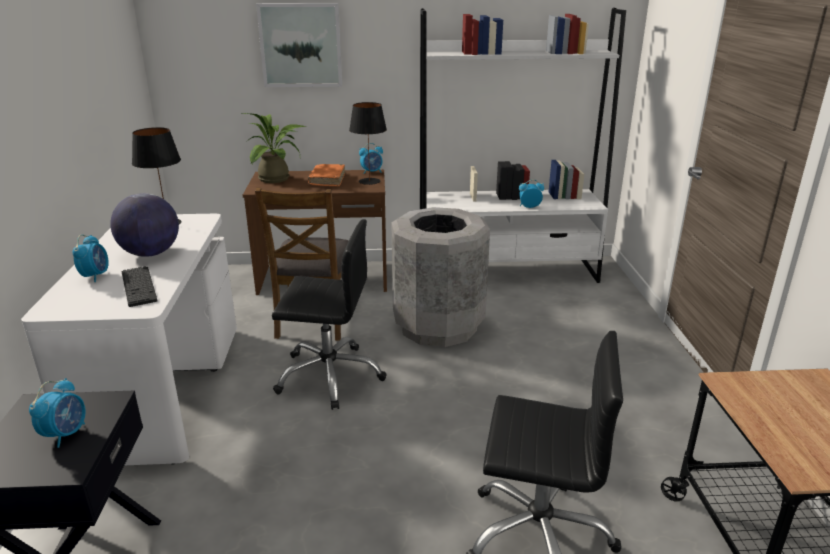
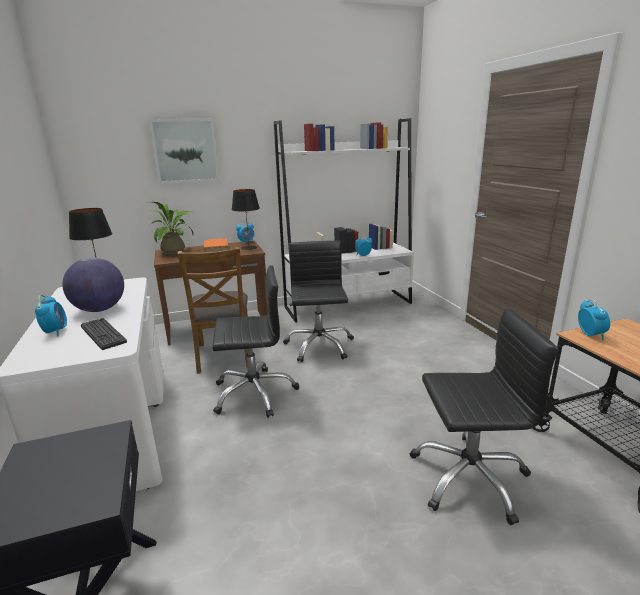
camera: 15 degrees left, 5 degrees down
alarm clock [29,378,85,448] -> alarm clock moved to [578,299,610,340]
grey trash can [391,207,490,347] -> black office chair [283,241,354,362]

